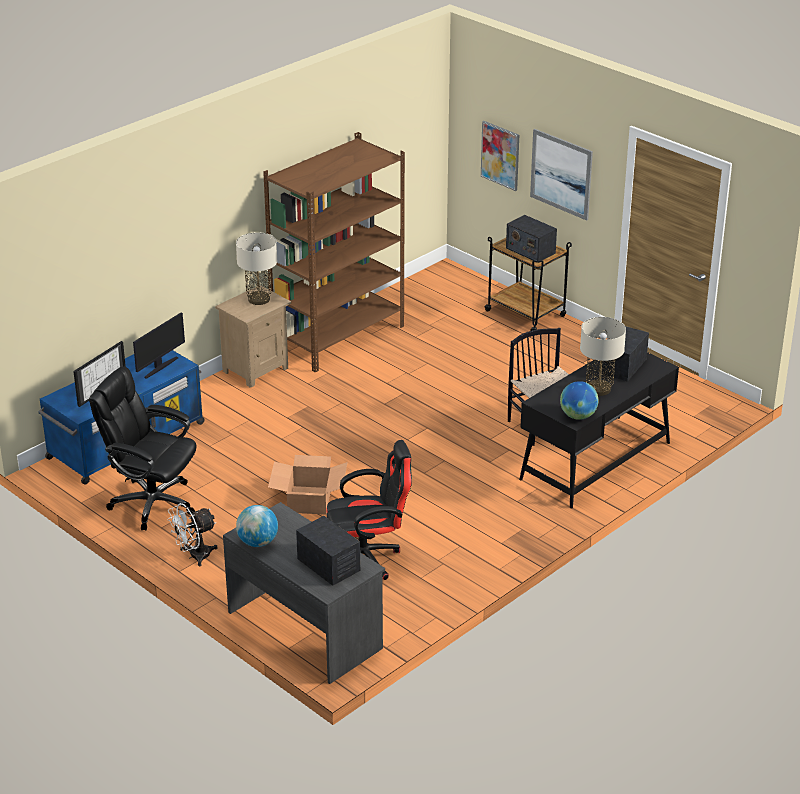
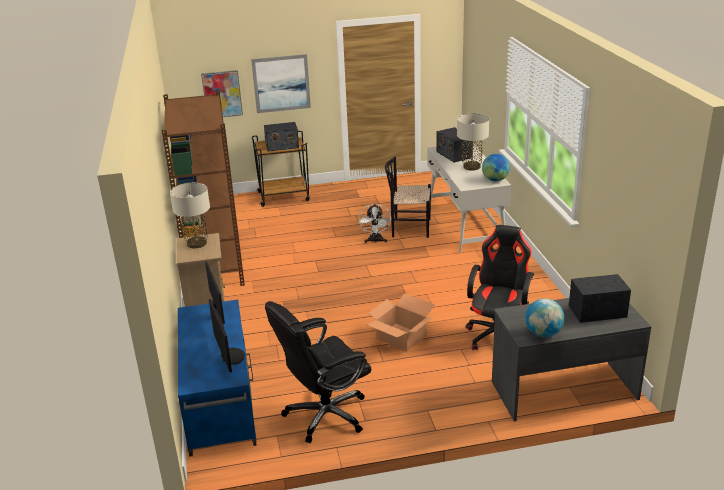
camera: 55 degrees left, 5 degrees down
white fan [167,503,218,566] -> white fan moved to [359,203,391,243]
black desk [519,352,679,508] -> white desk [428,144,511,253]

